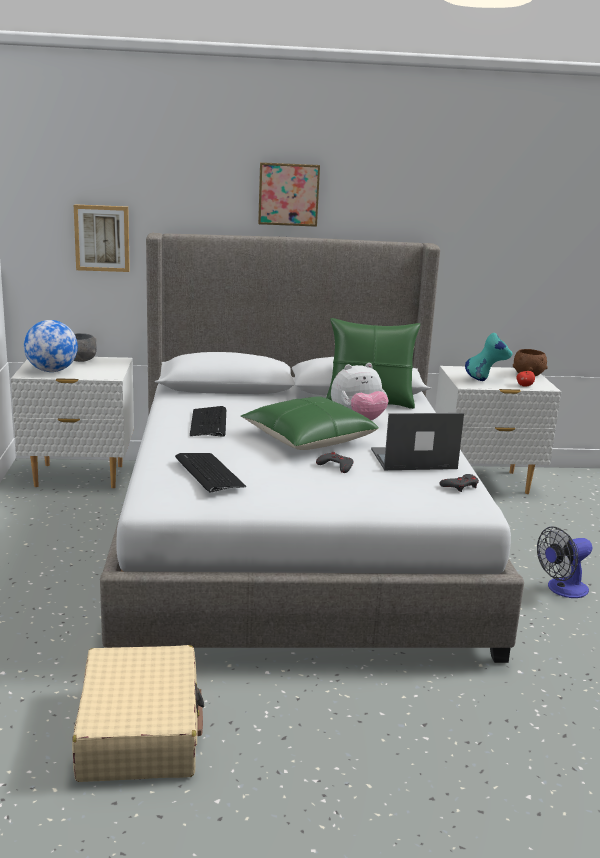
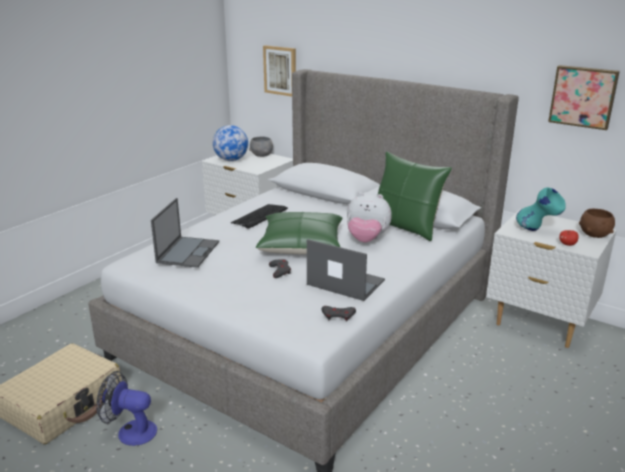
camera: 40 degrees right, 5 degrees up
keyboard [175,453,246,492] -> laptop [151,198,219,268]
picture [258,162,320,227] -> picture moved to [548,65,620,130]
fan [537,527,593,598] -> fan moved to [96,371,157,446]

